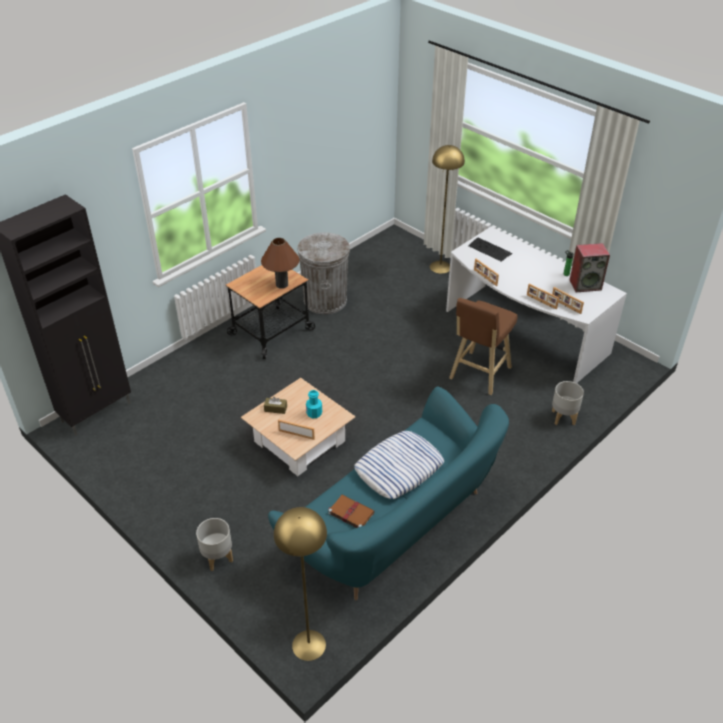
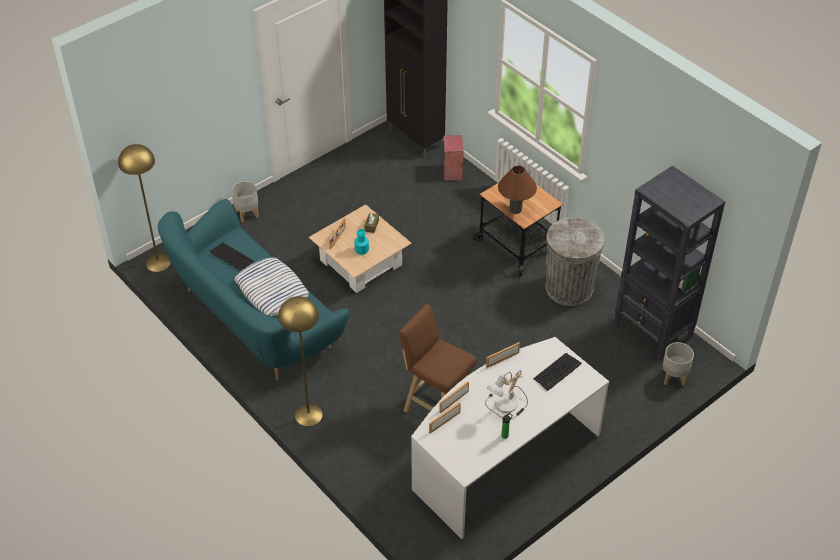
camera: 95 degrees right, 5 degrees up
brown book [328,495,375,528] -> keyboard [210,243,254,271]
yellow floor lamp [430,145,465,274] -> yellow floor lamp moved to [278,296,323,426]
grey planter [552,381,584,425] -> grey planter moved to [663,342,694,386]
speaker [570,243,610,292] -> speaker moved to [443,135,463,181]
none -> table lamp [485,370,528,420]
none -> black bookcase [614,166,725,361]

